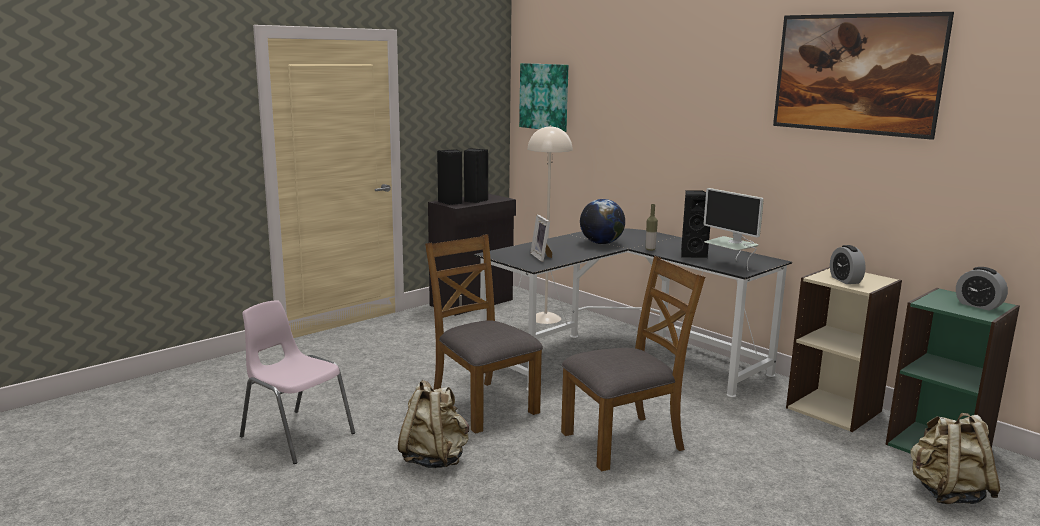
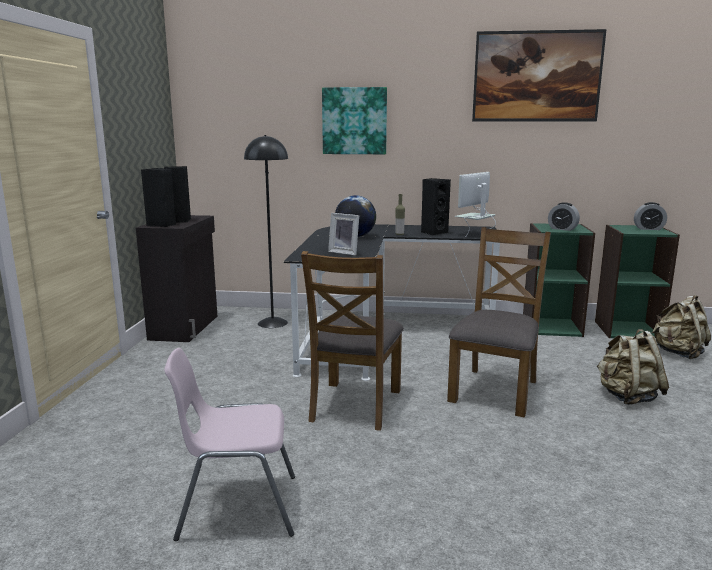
camera: 40 degrees left, 0 degrees up
beige backpack [398,380,469,468] -> beige backpack moved to [597,329,669,405]
brown chair [425,234,543,434] -> brown chair turned 90 degrees counterclockwise [301,251,404,431]
picture [519,63,568,132] -> picture moved to [322,87,387,154]
beige floor lamp [528,125,573,324] -> black floor lamp [244,135,288,328]
monitor [704,188,764,270] -> monitor turned 120 degrees clockwise [455,172,496,237]
beige bookcase [786,267,902,432] -> green bookcase [523,223,595,337]

